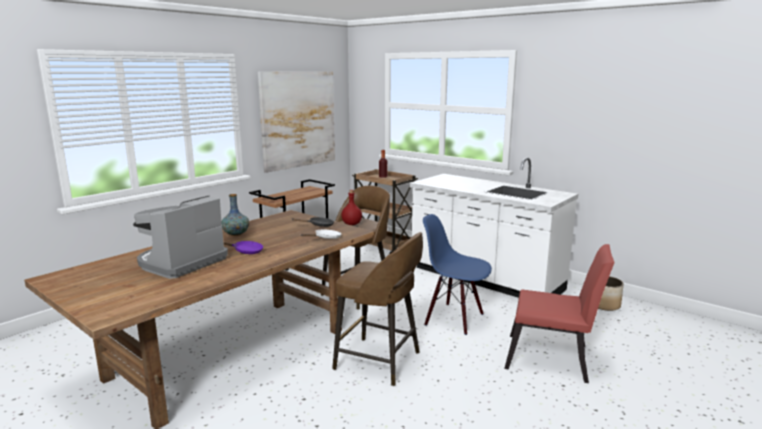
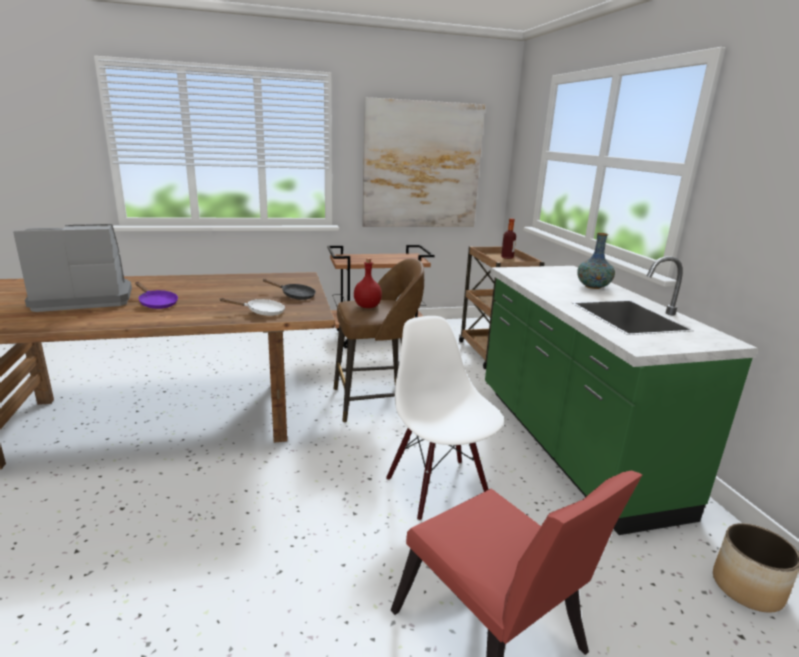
camera: 35 degrees right, 5 degrees up
vase [222,194,249,236] -> vase moved to [577,233,615,289]
brown stool [332,232,423,386] -> none
white counter [409,158,578,298] -> green counter [485,256,758,535]
blue chair [423,214,492,335] -> white chair [386,316,504,521]

